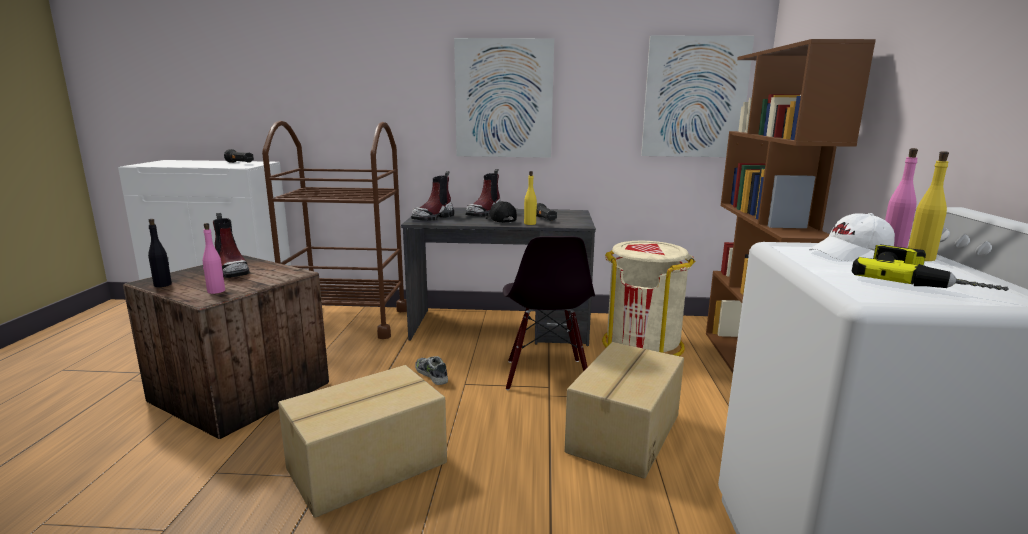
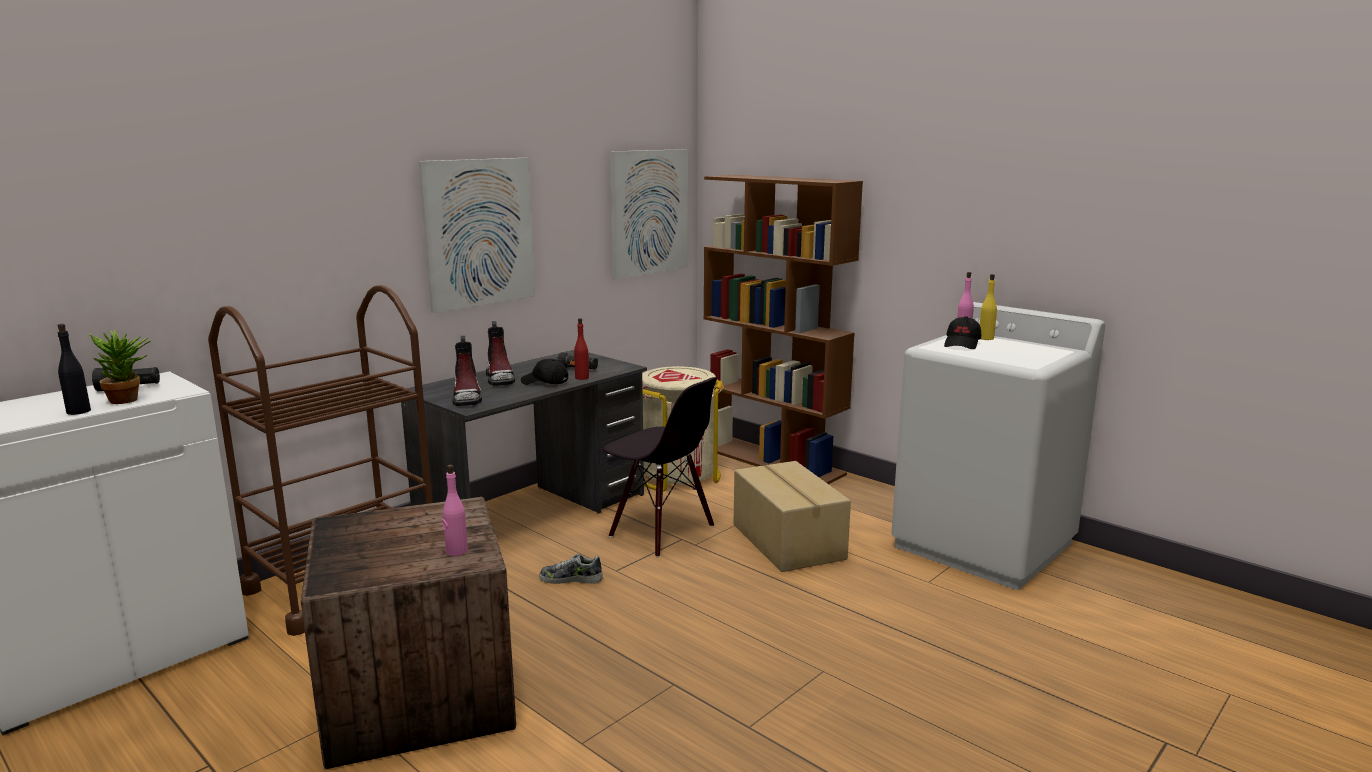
camera: 50 degrees left, 0 degrees up
black bottle [148,219,172,287] -> black bottle moved to [57,324,91,415]
boot [213,213,250,278] -> none
cardboard box [278,365,447,518] -> none
yellow bottle [524,171,537,225] -> red bottle [574,318,589,380]
white cap [809,213,895,261] -> black cap [944,316,981,349]
power drill [851,244,1009,291] -> none
none -> potted plant [89,330,151,404]

